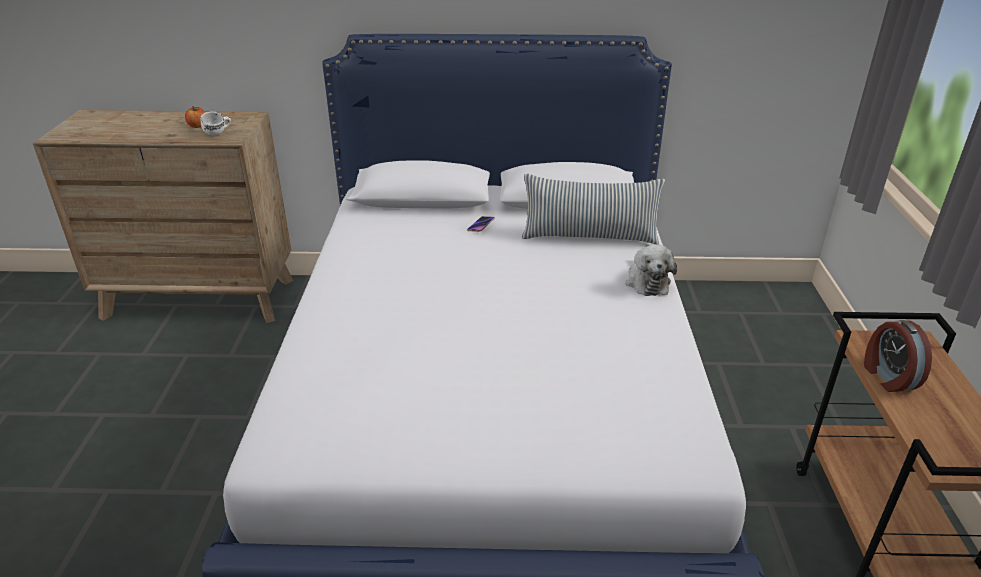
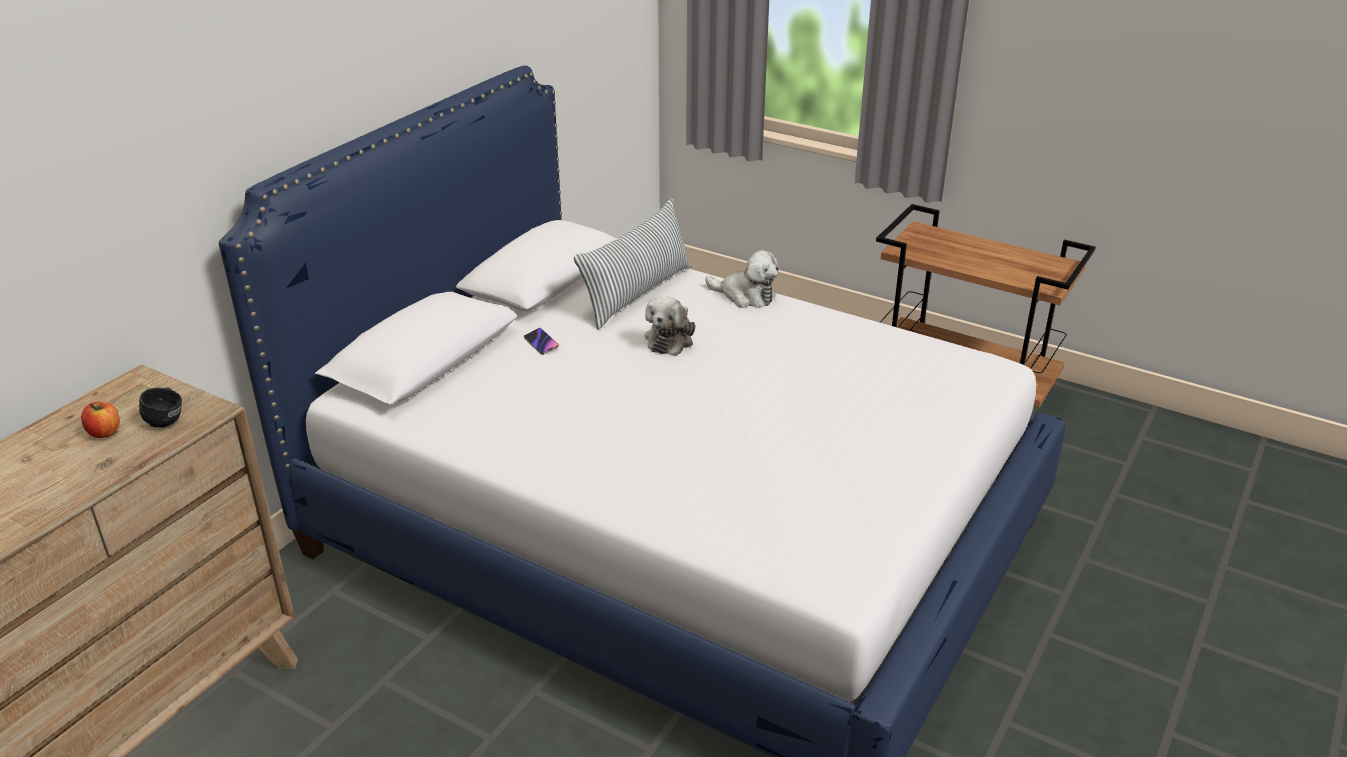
camera: 60 degrees left, 0 degrees up
white mug [200,112,231,136] -> black mug [139,387,182,428]
alarm clock [864,320,932,392] -> none
none -> plush toy [644,296,696,356]

